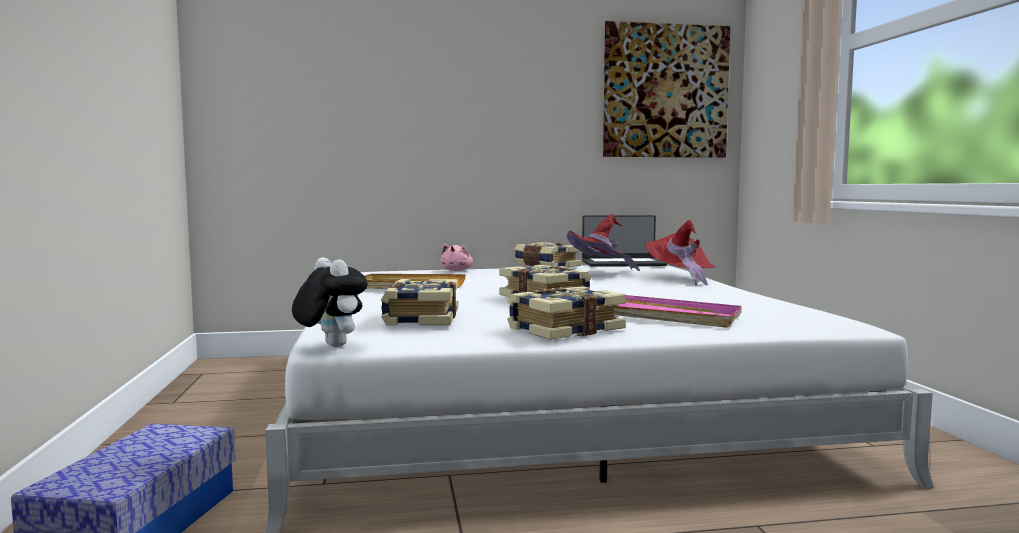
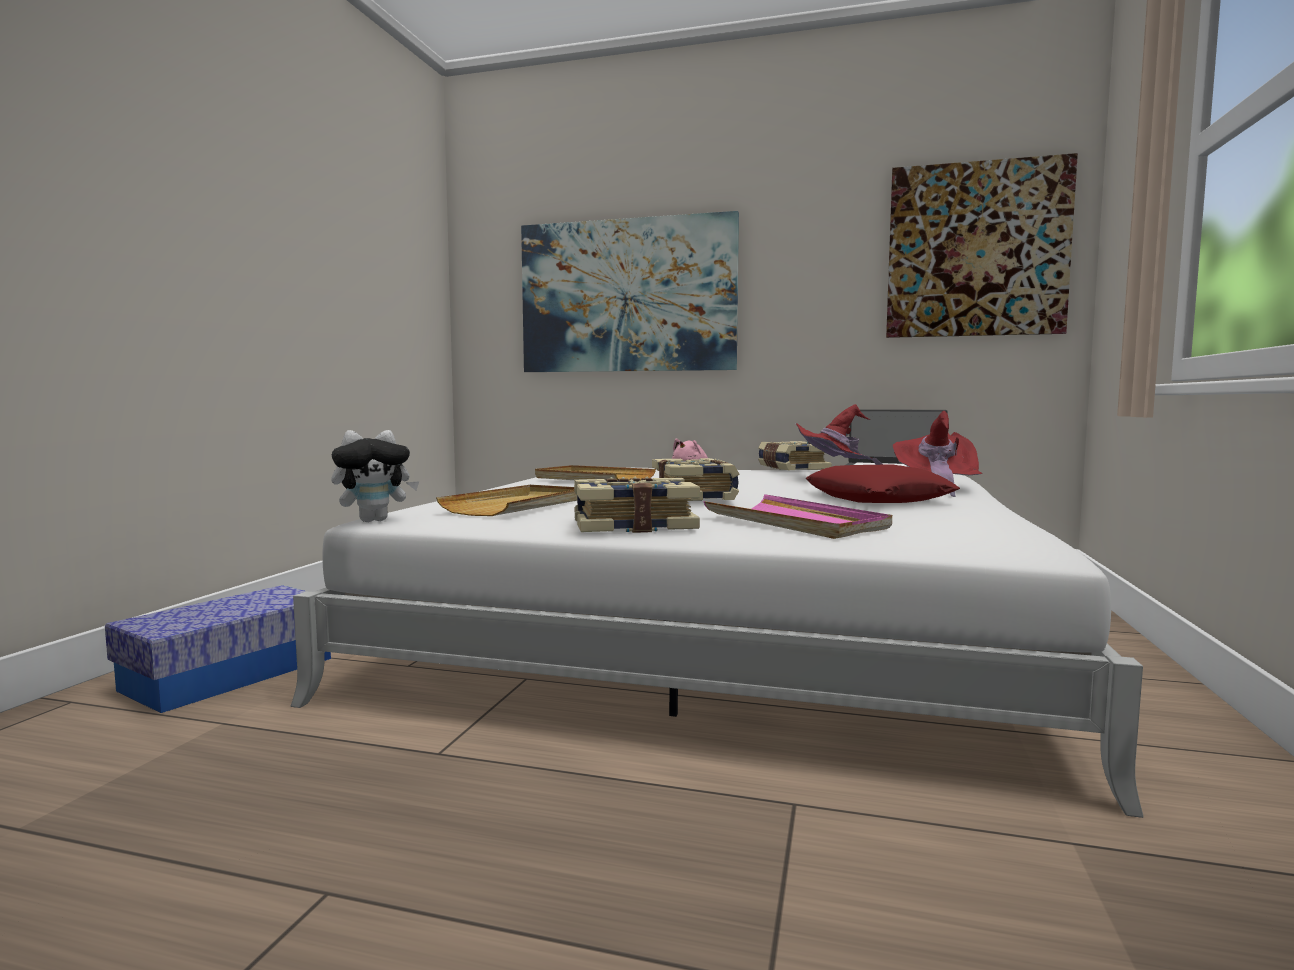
camera: 25 degrees right, 0 degrees up
plush toy [292,257,368,347] -> plush toy turned 75 degrees clockwise [331,430,419,522]
book [381,279,458,325] -> beige tray [436,485,577,516]
none -> picture [521,211,739,372]
none -> red pillow [806,464,960,503]

